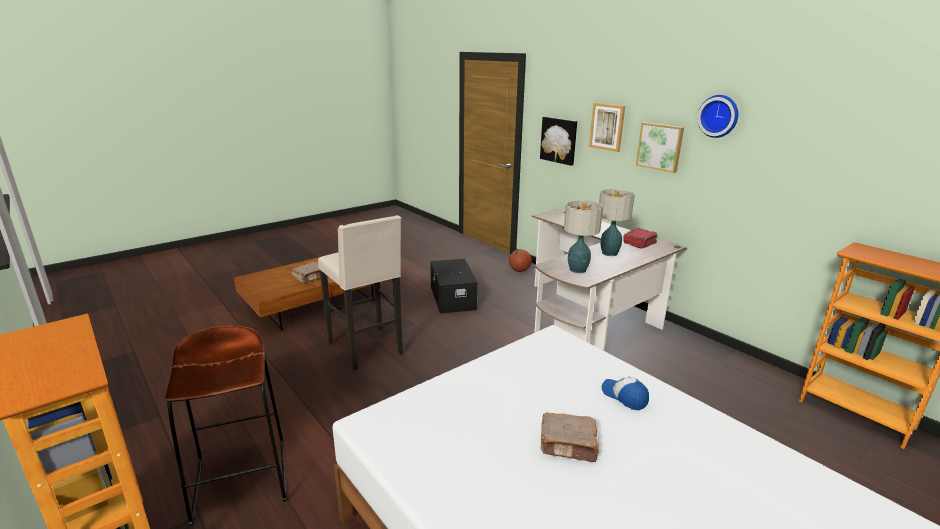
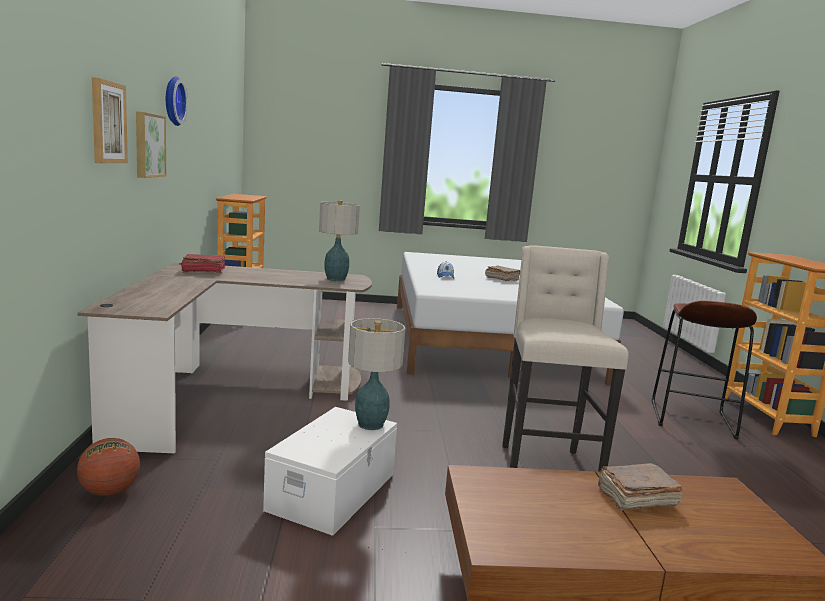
camera: 145 degrees left, 10 degrees down
black storage box [430,259,478,313] -> white storage box [263,407,397,536]
picture [540,117,577,166] -> none
table lamp [599,189,635,256] -> table lamp moved to [348,318,405,430]

